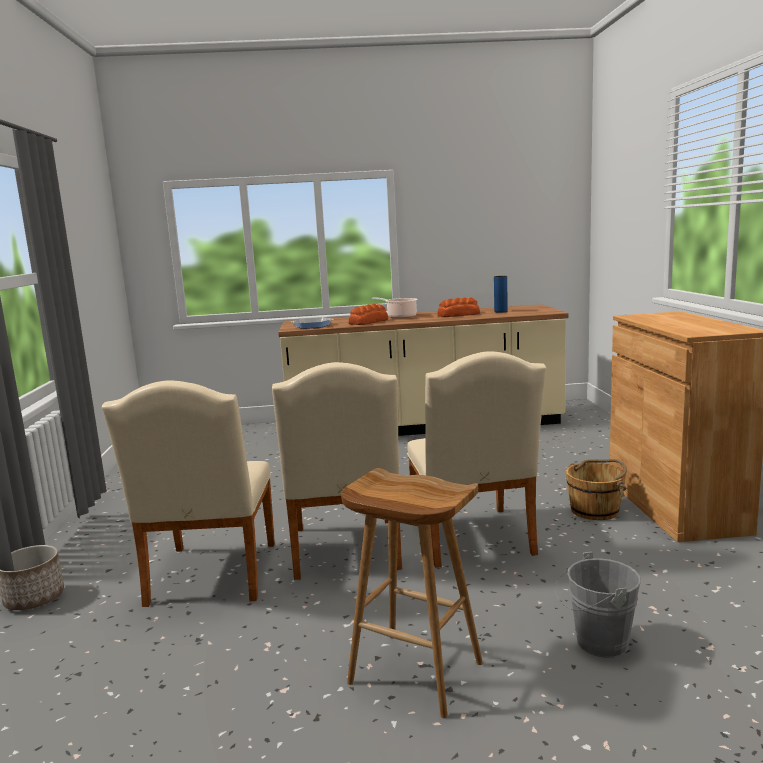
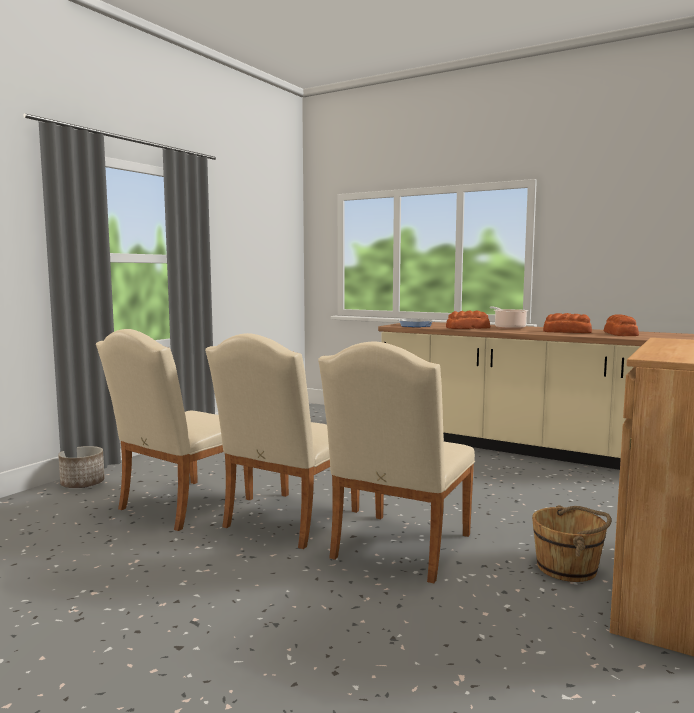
camera: 35 degrees right, 5 degrees down
brown stool [341,468,483,718] -> none
blue vase [494,276,508,313] -> bread [603,314,639,336]
grey bucket [555,552,641,658] -> none

